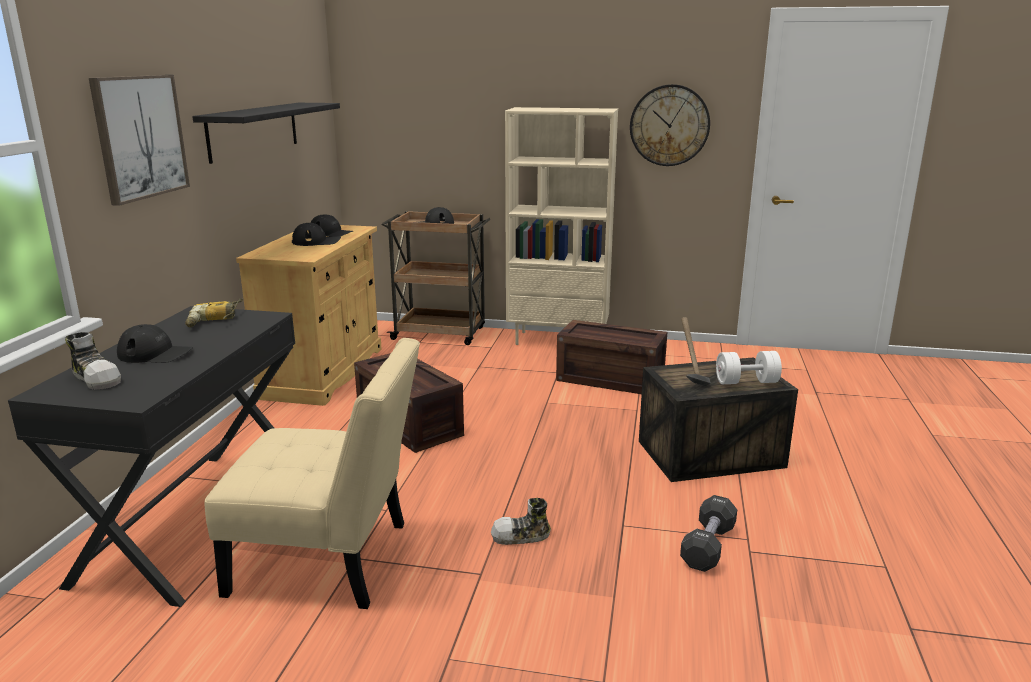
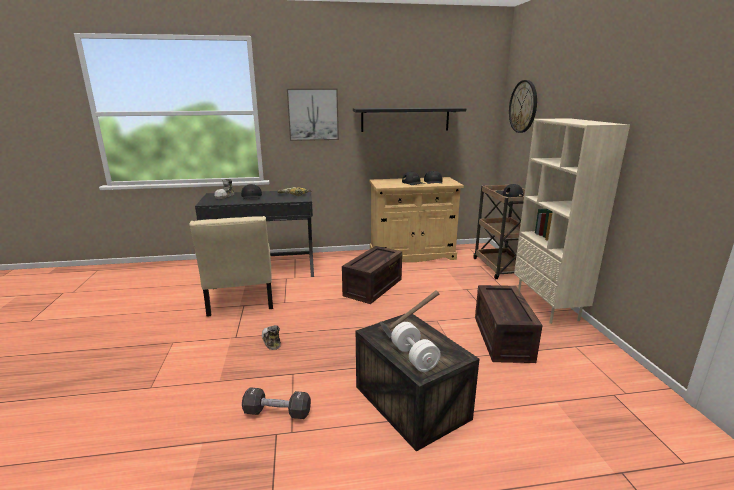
camera: 70 degrees right, 0 degrees up
wall clock [630,84,710,166] -> wall clock moved to [509,80,537,133]

